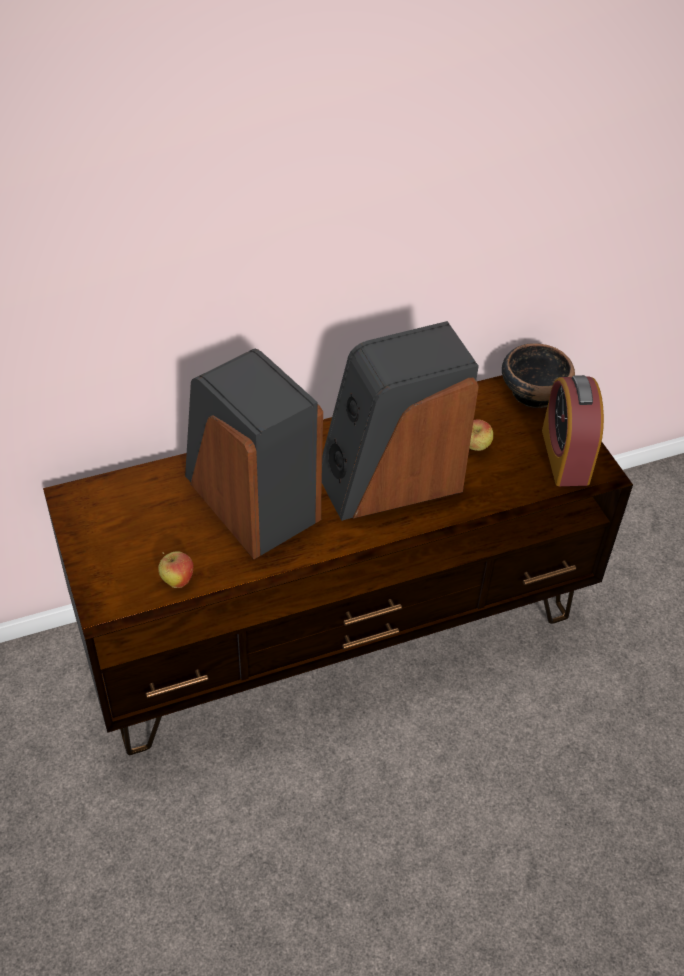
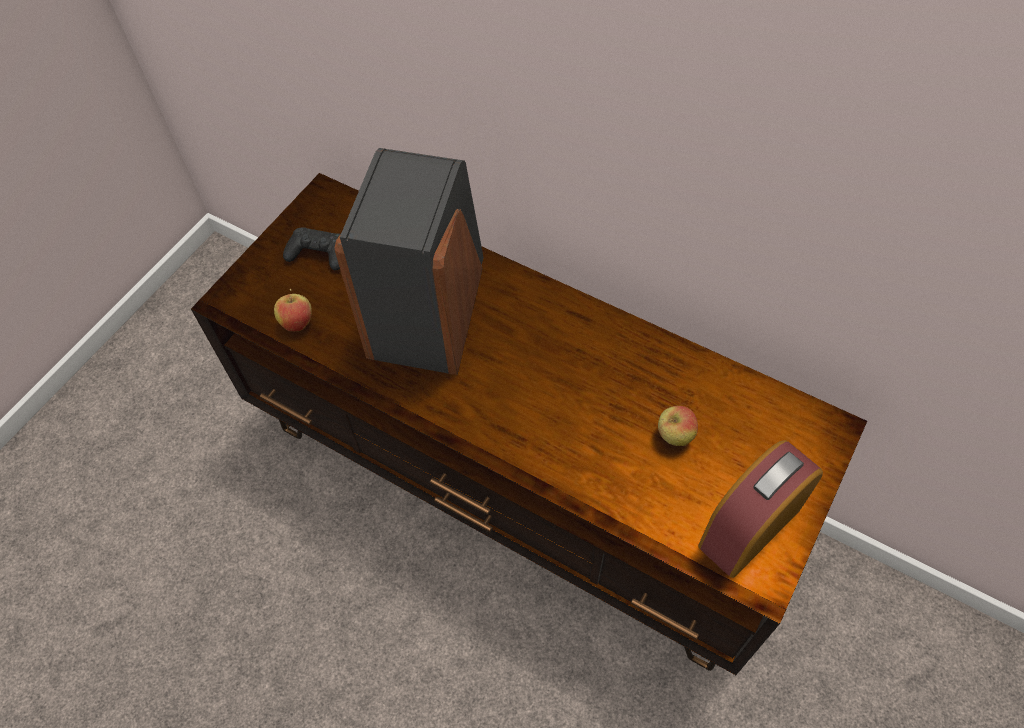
camera: 55 degrees right, 10 degrees up
speaker [322,321,479,521] -> none
bowl [502,343,575,408] -> none
none -> black game controller [283,227,341,270]

